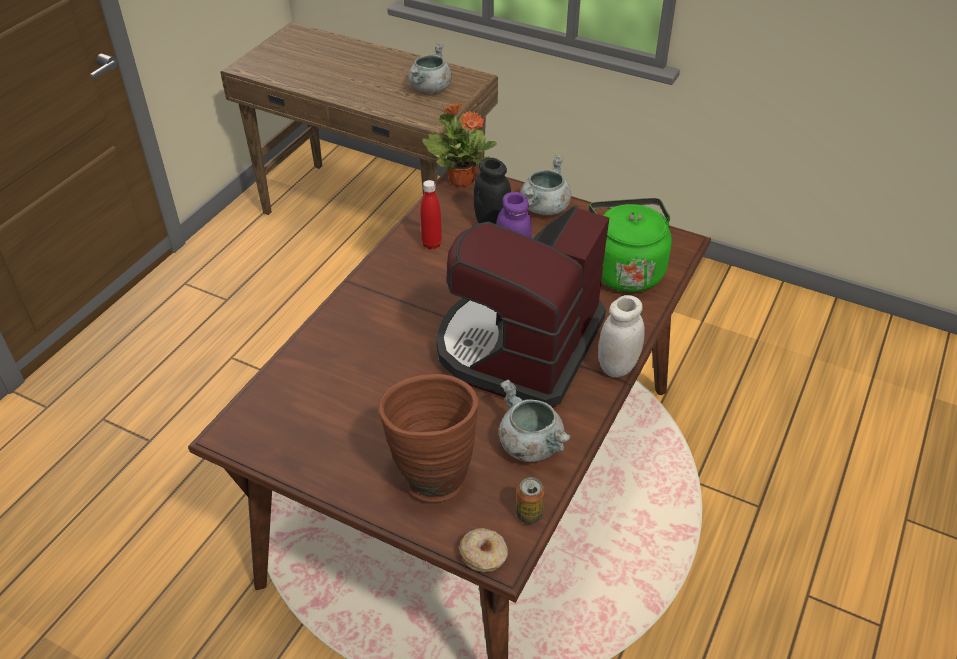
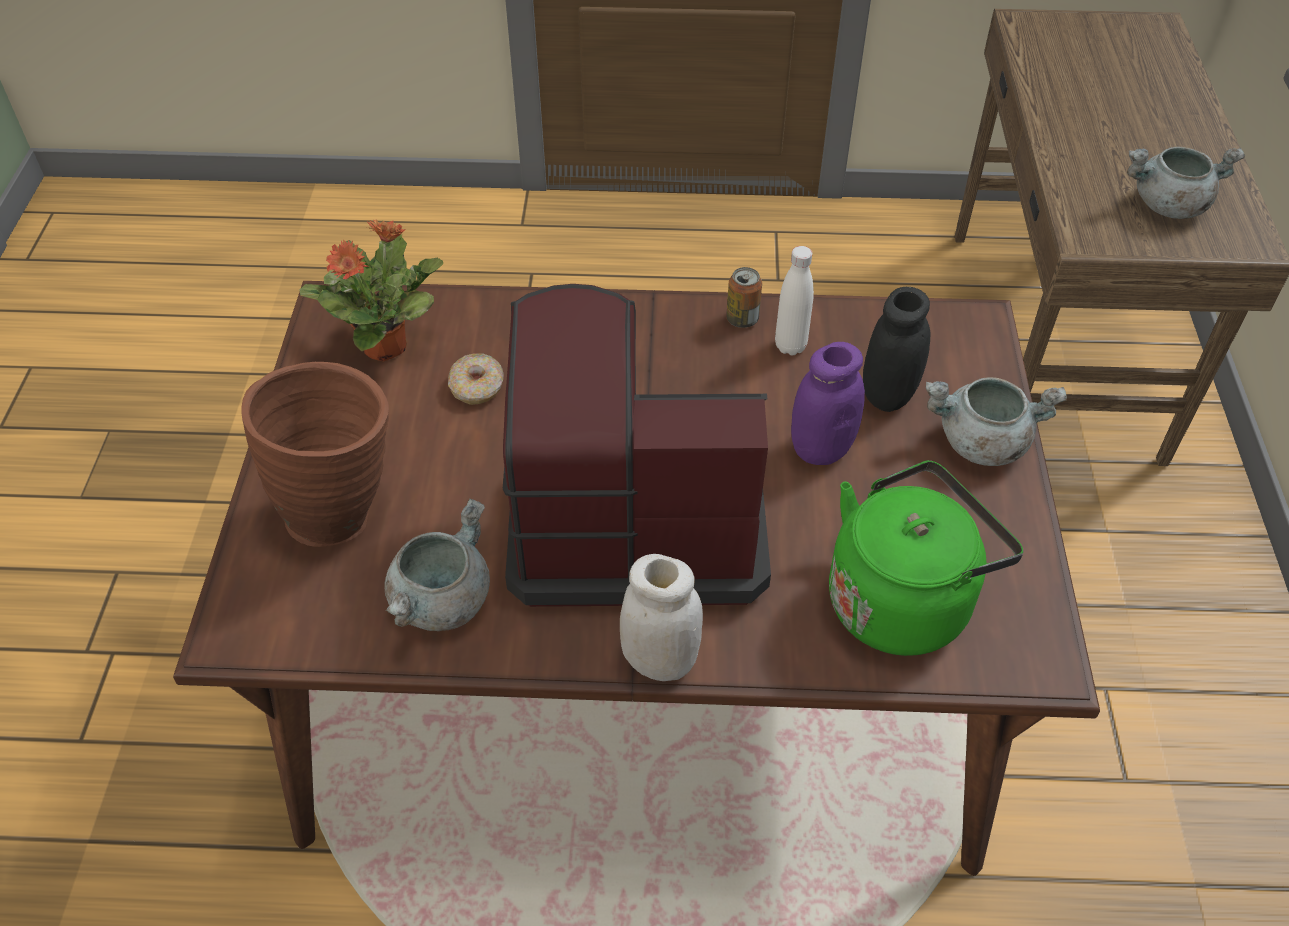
camera: 65 degrees right, 5 degrees up
red bottle [420,180,442,249] -> white bottle [775,246,814,355]
potted plant [422,102,497,187] -> potted plant moved to [300,219,443,361]
donut [459,528,508,572] -> donut moved to [448,353,504,405]
can [516,477,545,524] -> can moved to [726,267,762,328]

